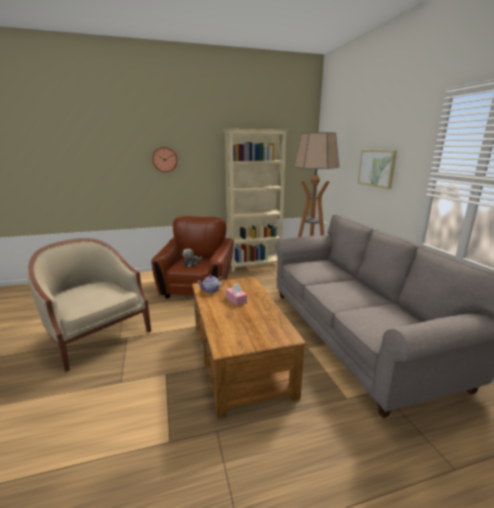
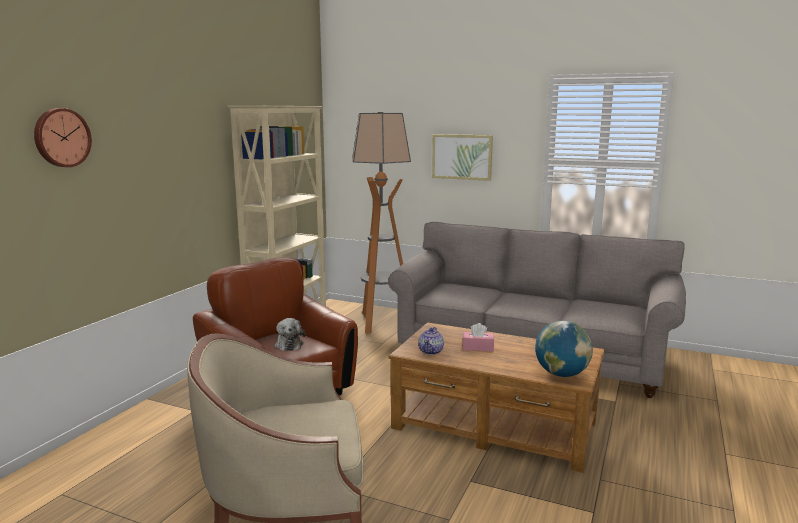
camera: 50 degrees left, 5 degrees down
wall clock [152,147,177,172] -> wall clock moved to [34,108,92,167]
none -> globe [535,321,593,377]

